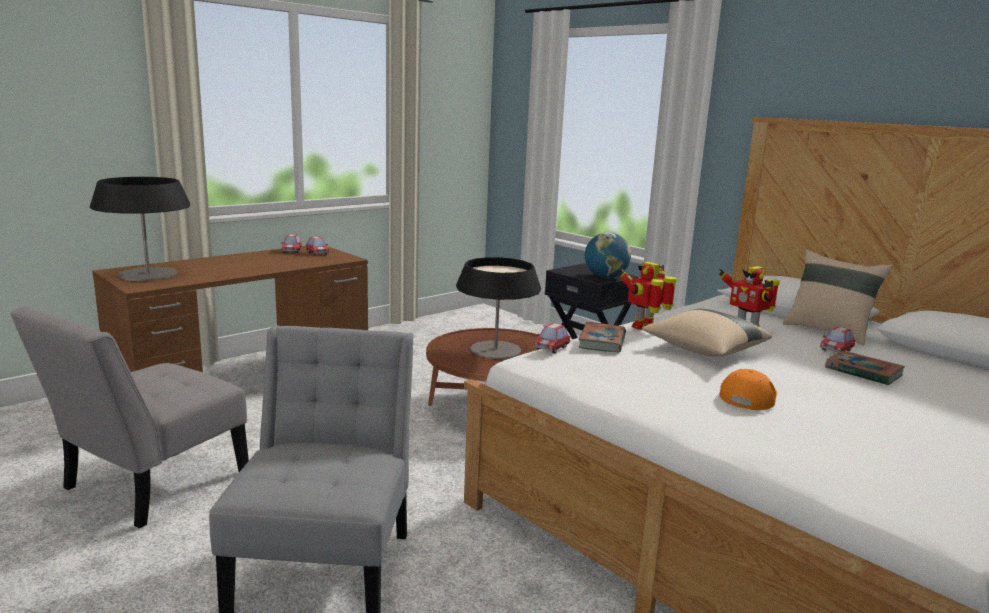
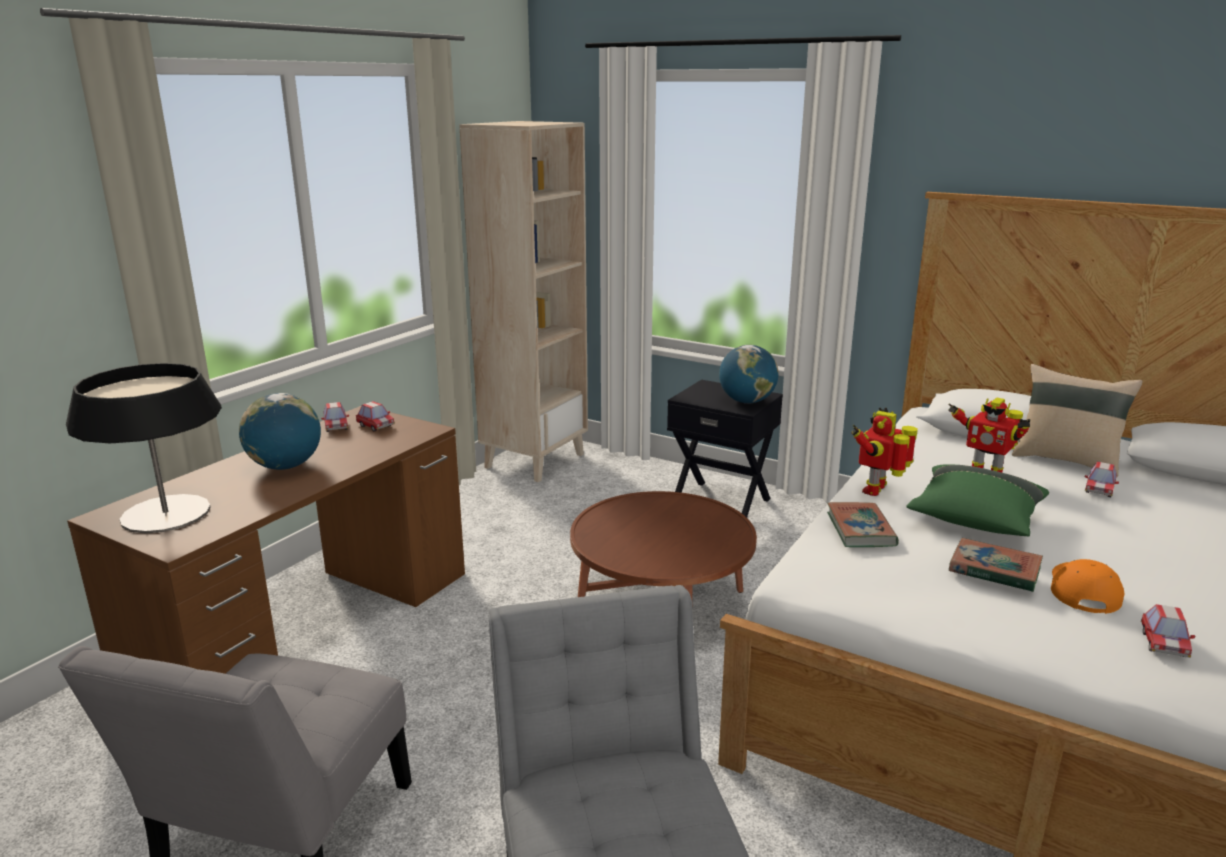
camera: 15 degrees left, 5 degrees up
table lamp [456,257,541,359] -> none
toy car [534,323,570,353] -> toy car moved to [1141,604,1195,658]
beige pillow [642,309,772,357] -> green pillow [906,465,1049,536]
book [825,351,905,386] -> book moved to [949,538,1043,592]
none -> globe [239,393,321,470]
none -> beige bookcase [459,121,588,482]

